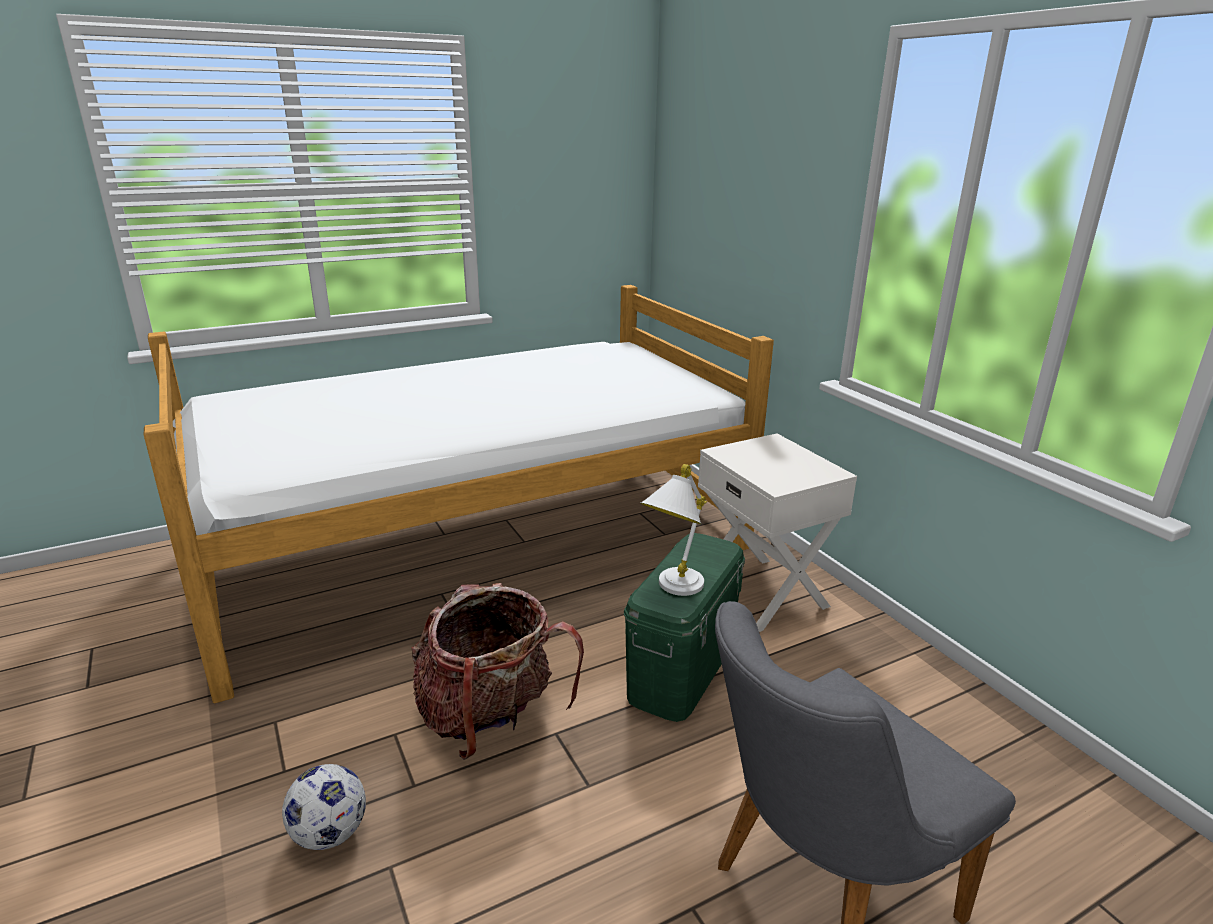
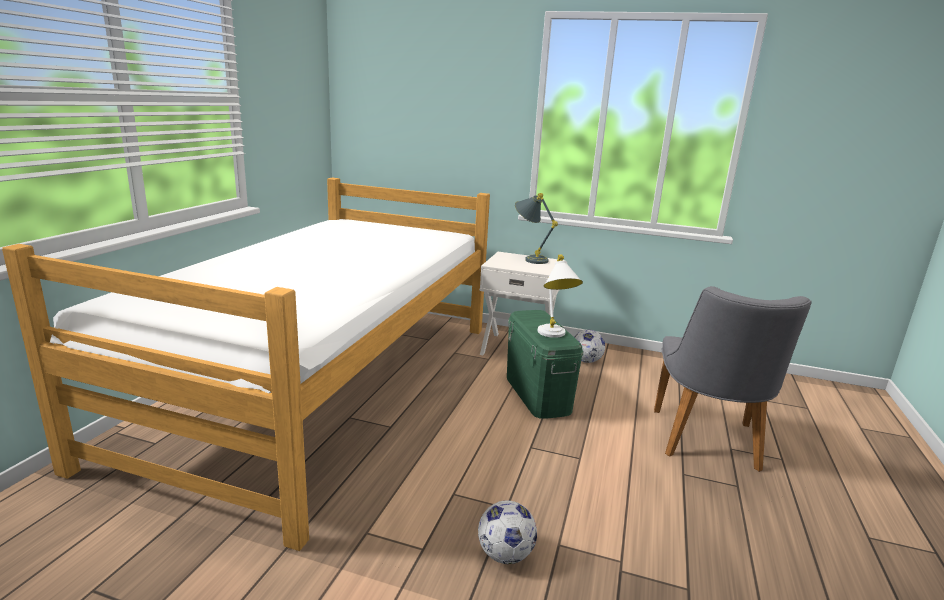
camera: 45 degrees left, 5 degrees down
backpack [412,583,584,760] -> none
none -> grey table lamp [515,193,558,264]
none -> football [574,330,605,363]

